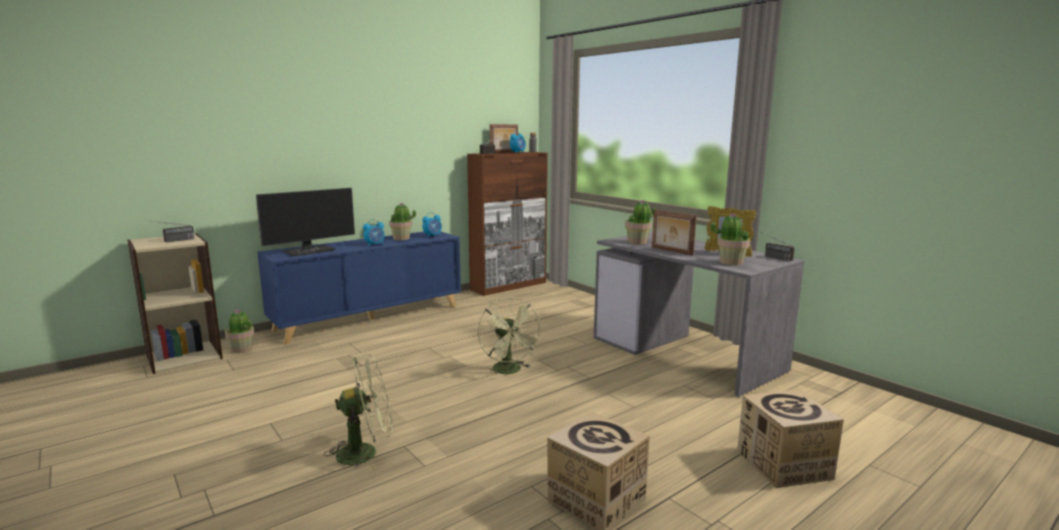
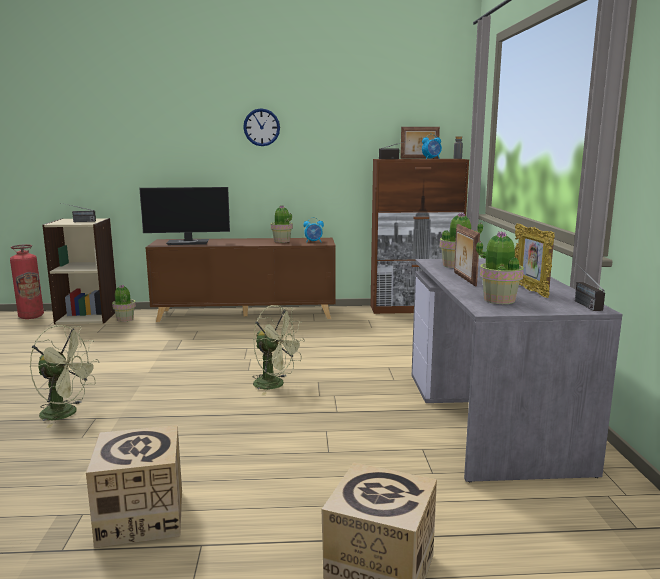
camera: 35 degrees right, 0 degrees up
blue cabinet [257,231,461,344] -> brown cabinet [145,238,336,322]
alarm clock [363,219,385,247] -> none
green fan [478,297,542,377] -> green fan turned 75 degrees counterclockwise [253,305,305,395]
none -> fire extinguisher [10,244,44,319]
none -> wall clock [243,108,280,146]

